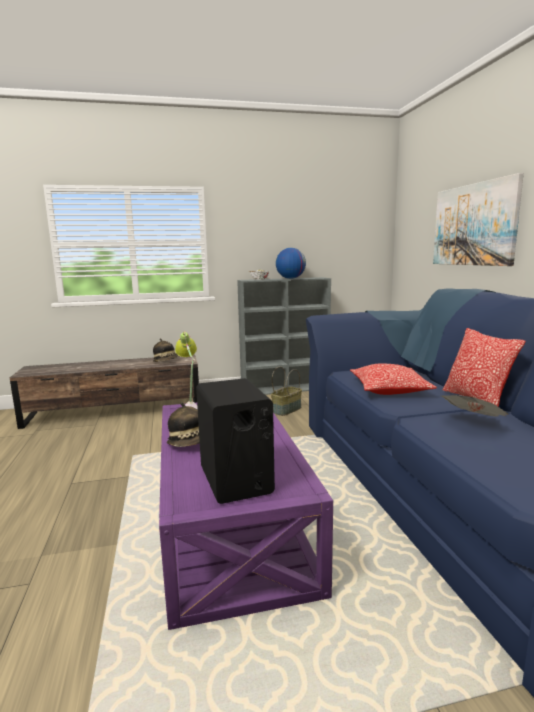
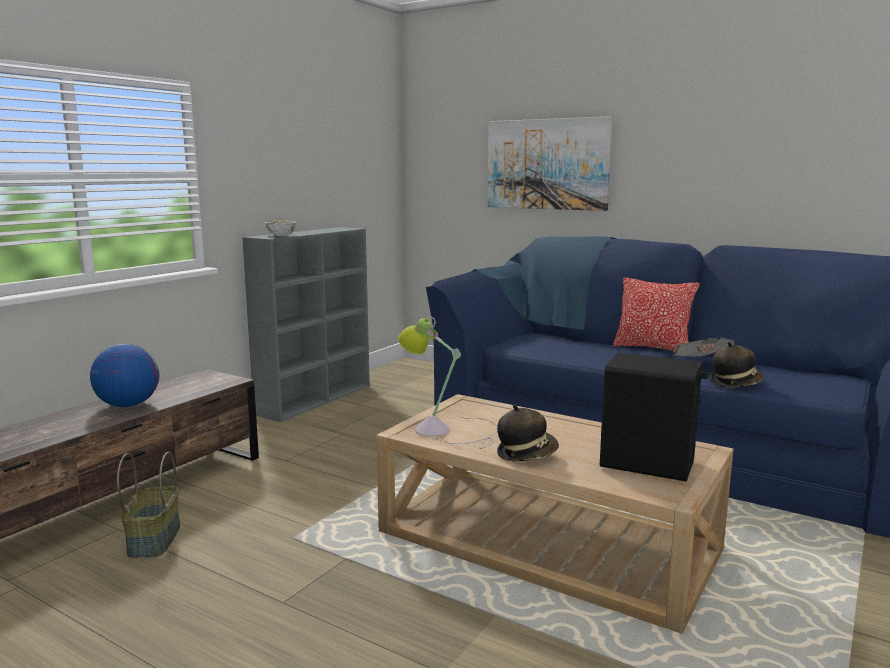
camera: 45 degrees left, 0 degrees up
hat [153,339,178,362] -> hat moved to [710,342,764,388]
purple coffee table [159,403,333,630] -> beige coffee table [376,394,733,634]
basket [271,366,302,416] -> basket moved to [117,451,180,558]
globe [276,248,306,279] -> globe moved to [90,344,159,407]
pillow [350,363,437,395] -> none

